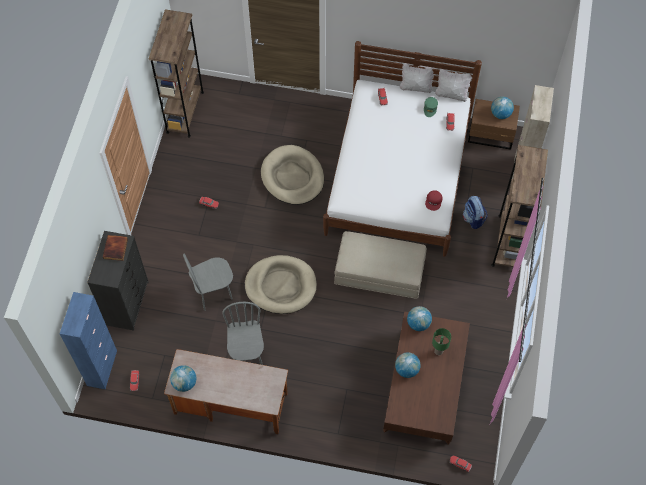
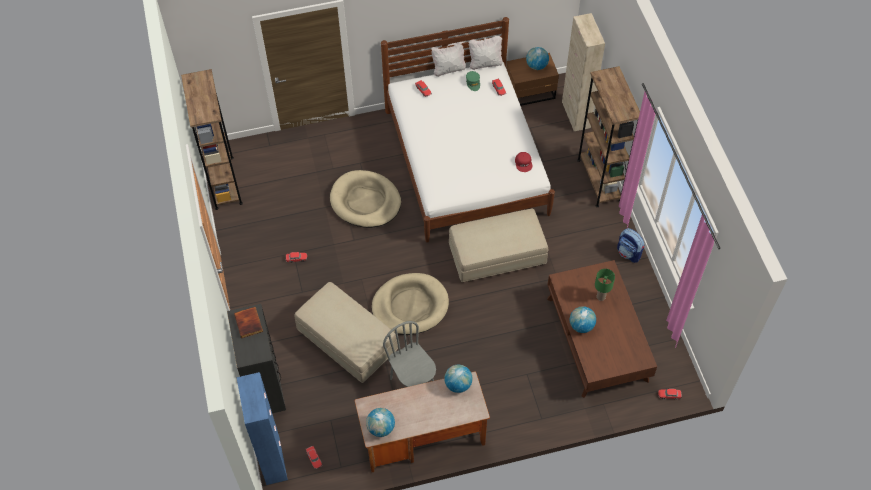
camera: 25 degrees left, 5 degrees down
grey chair [183,254,233,311] -> beige ottoman [294,282,398,383]
globe [407,306,432,331] -> globe moved to [444,365,473,393]
backpack [463,196,488,229] -> backpack moved to [617,228,644,263]

